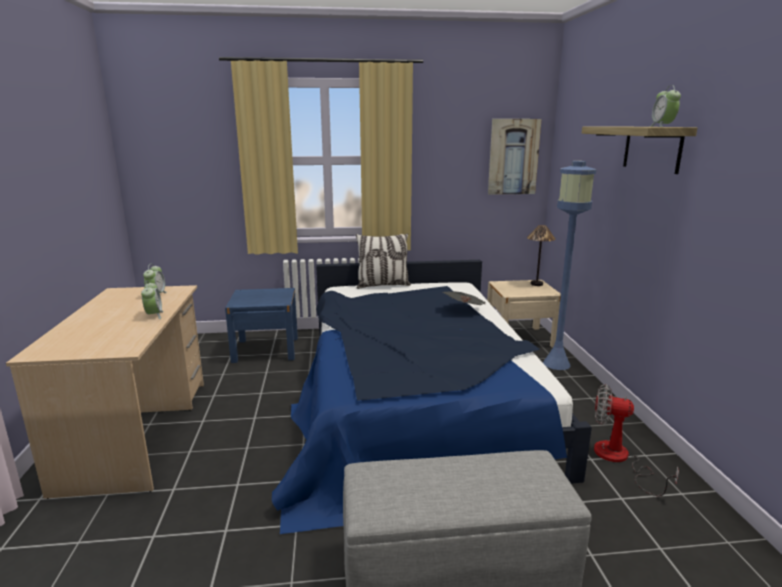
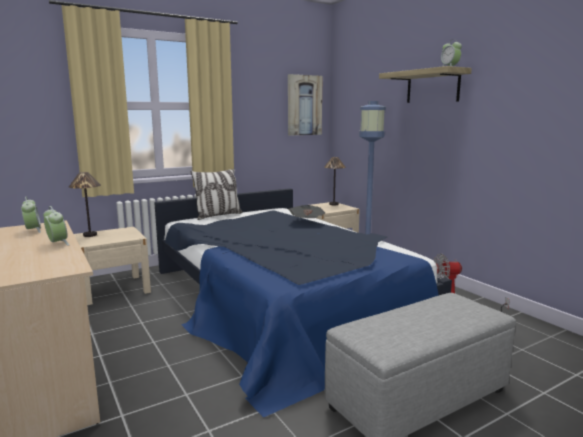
camera: 25 degrees left, 5 degrees down
blue nightstand [225,288,298,363] -> beige nightstand [74,227,151,305]
none -> table lamp [69,172,101,237]

